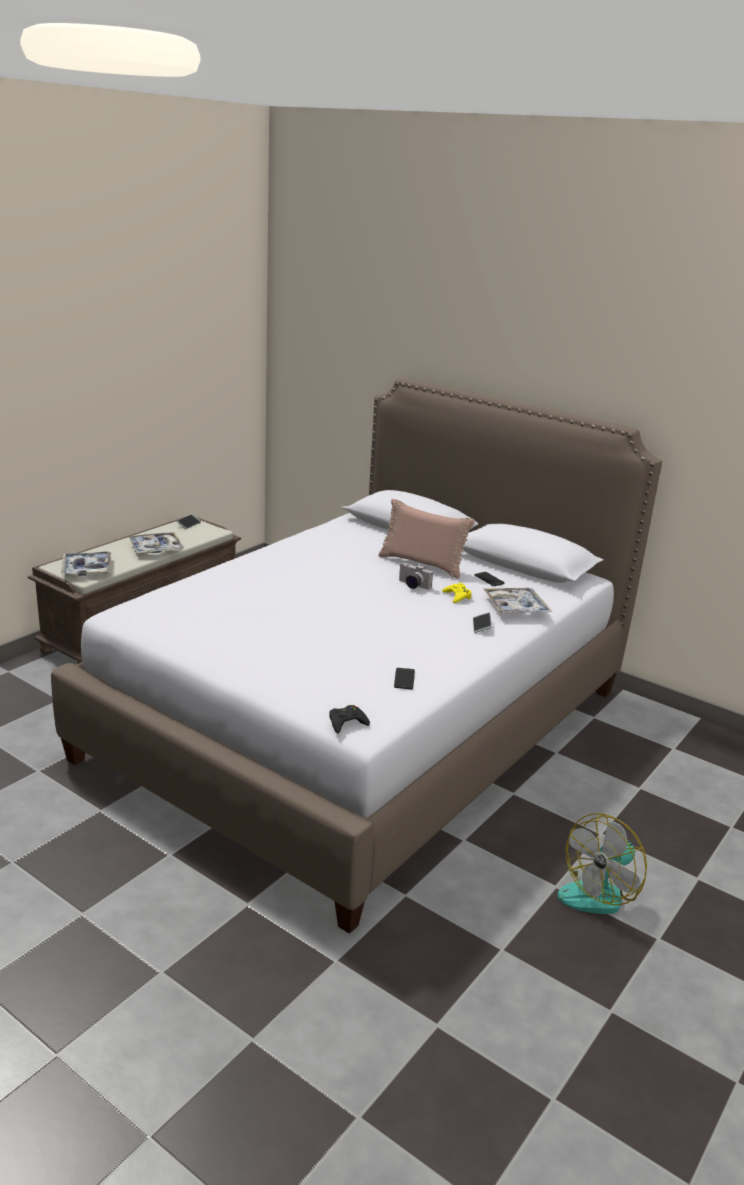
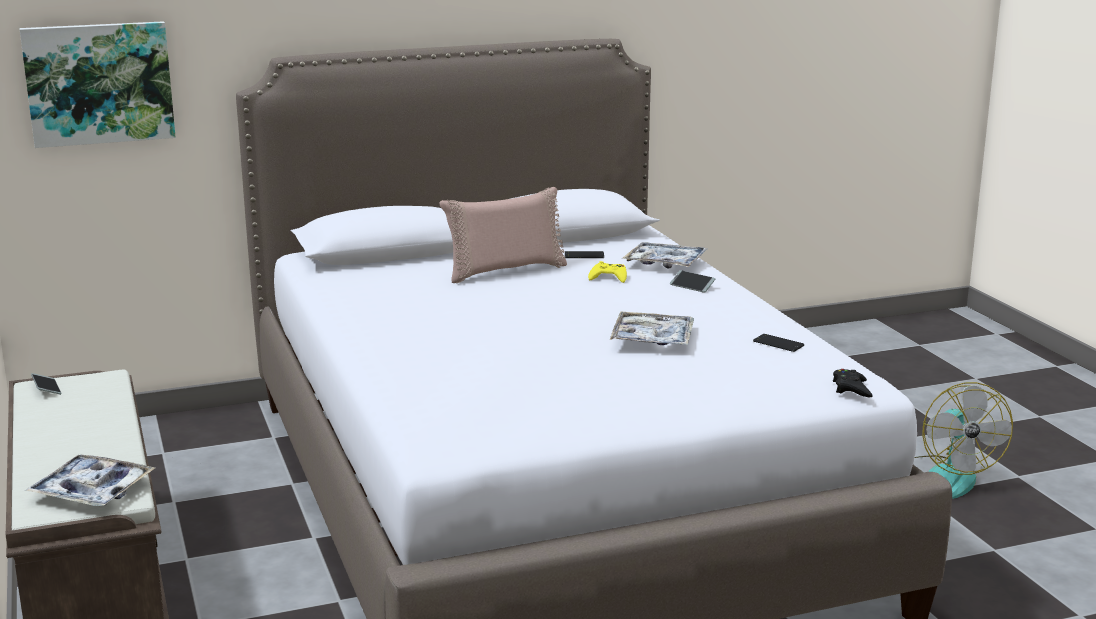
camera: 55 degrees left, 5 degrees down
tray [129,532,184,553] -> tray moved to [610,311,694,345]
camera [399,563,433,589] -> none
none -> picture [20,21,176,148]

